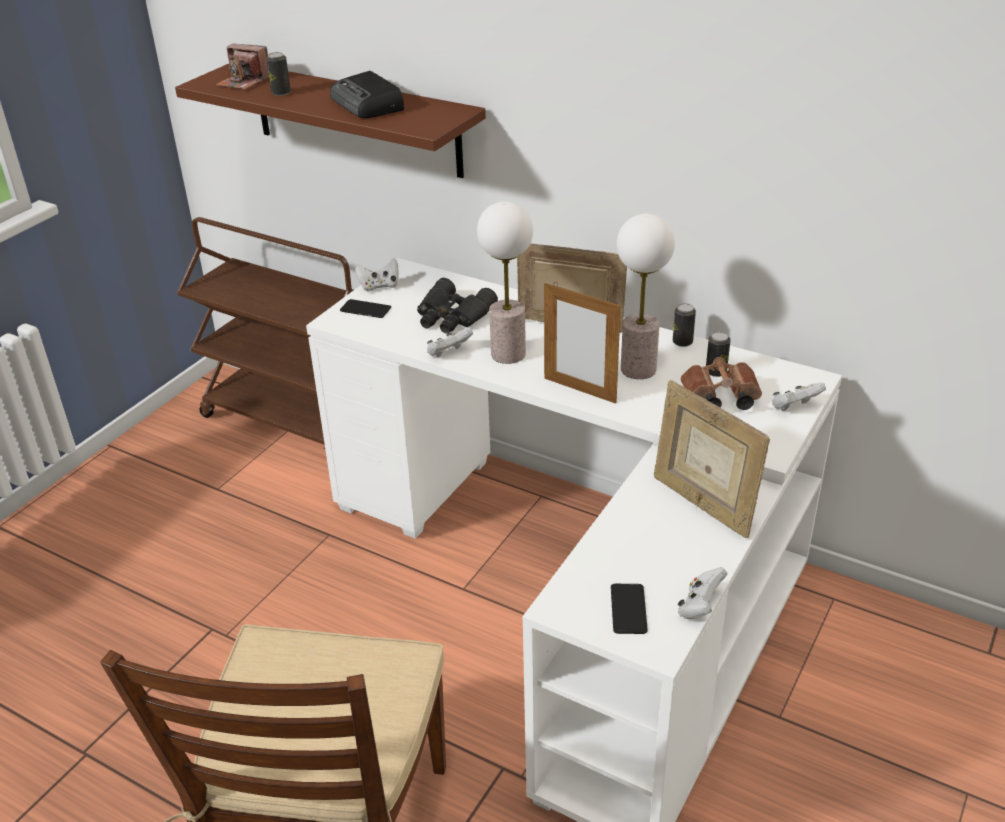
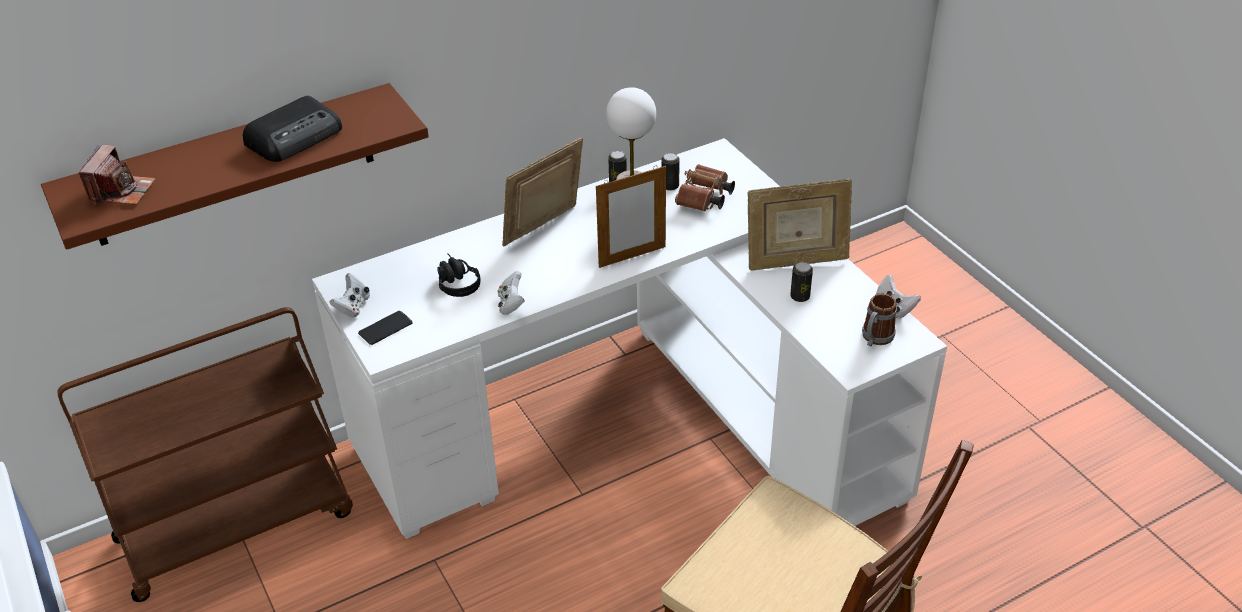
camera: 60 degrees left, 5 degrees up
camera [216,44,269,89] -> camera turned 45 degrees counterclockwise [79,145,155,205]
can [266,52,291,96] -> can moved to [790,262,813,302]
radio [330,71,404,118] -> radio turned 45 degrees counterclockwise [243,96,342,162]
black binoculars [417,278,498,334] -> black headphones [437,253,481,297]
table lamp [477,201,533,364] -> none
phone [611,584,648,634] -> mug [862,294,897,346]
white game controller [772,383,826,411] -> none

